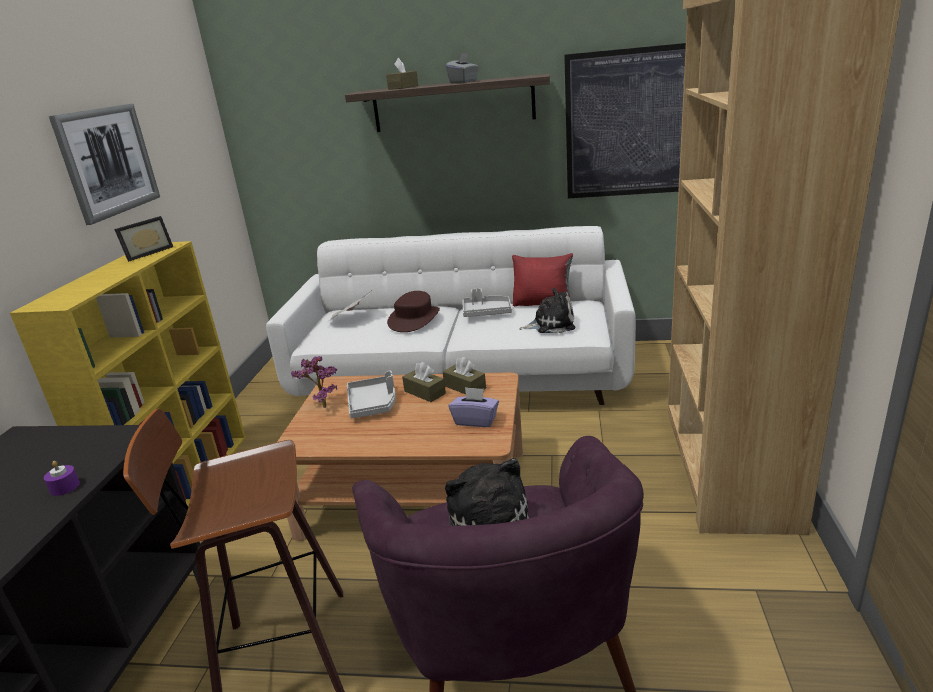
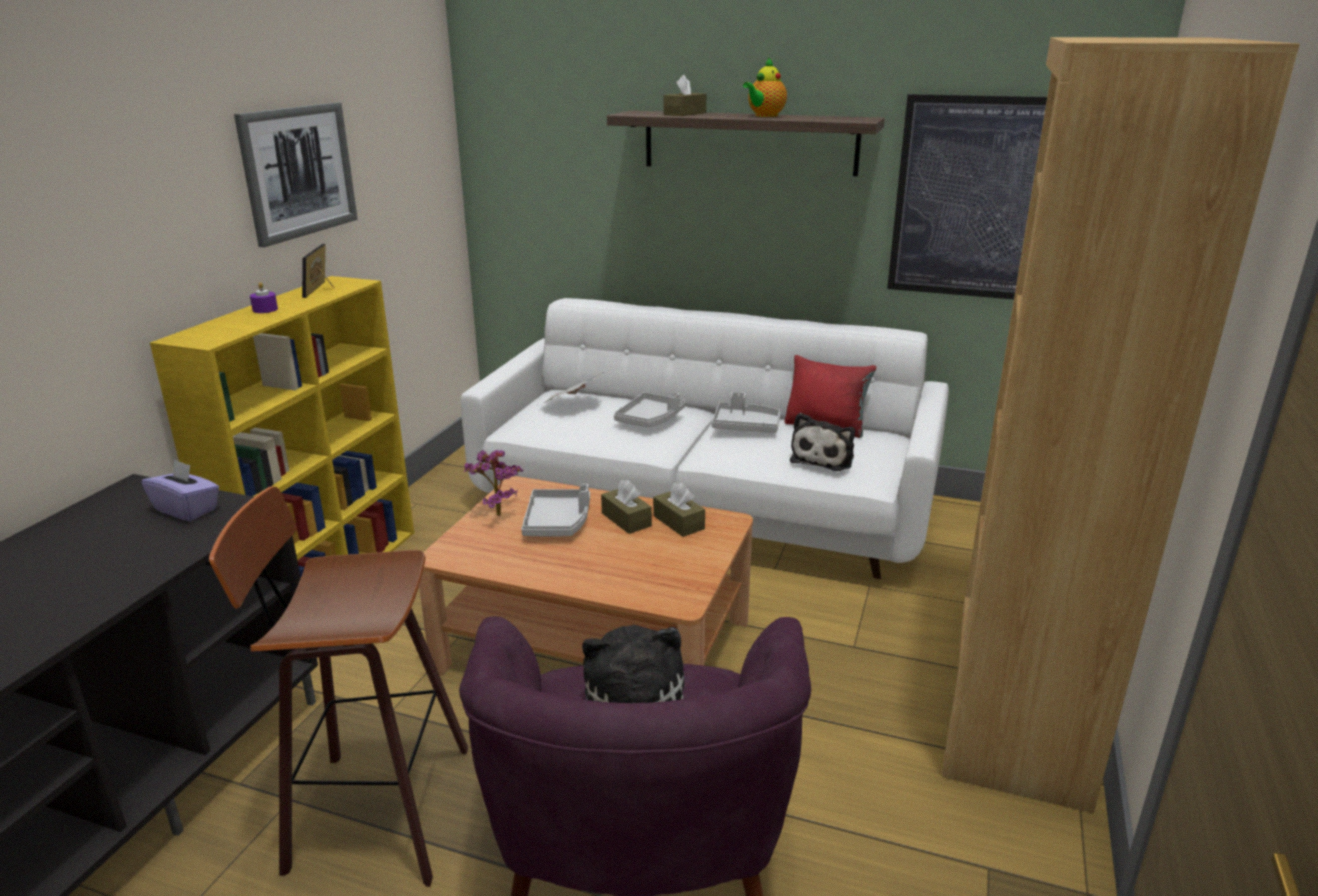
camera: 10 degrees right, 0 degrees up
purple candle [44,461,80,496] -> purple candle moved to [250,282,278,313]
picture frame [114,216,173,262] -> picture frame turned 135 degrees clockwise [302,244,334,298]
brown hat [387,291,440,332] -> grey tray [614,392,685,427]
grey tissue box [445,53,479,83] -> teapot [743,57,787,117]
purple tissue box [449,387,499,427] -> purple tissue box moved to [142,459,219,521]
plush toy [519,288,575,333] -> plush toy turned 105 degrees clockwise [790,413,855,471]

